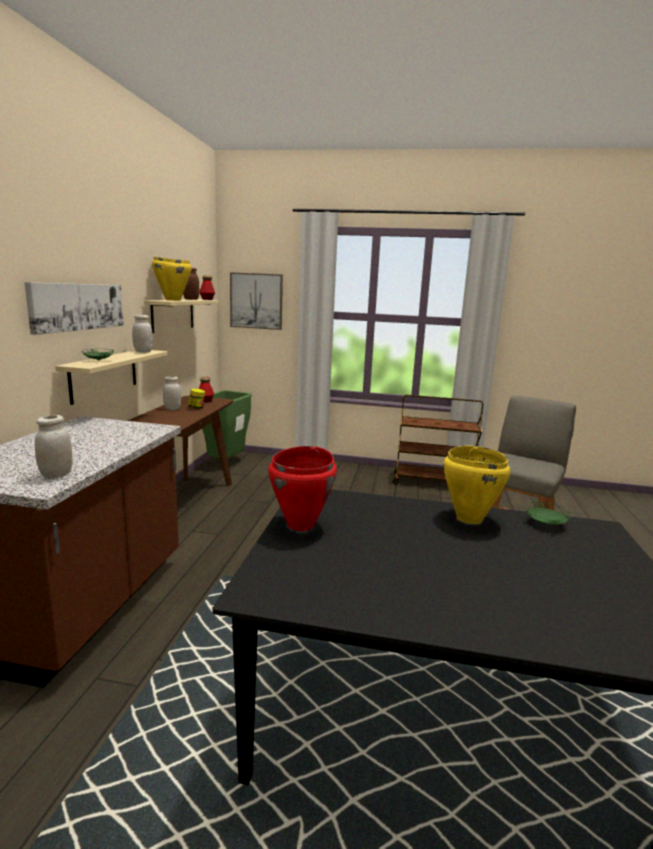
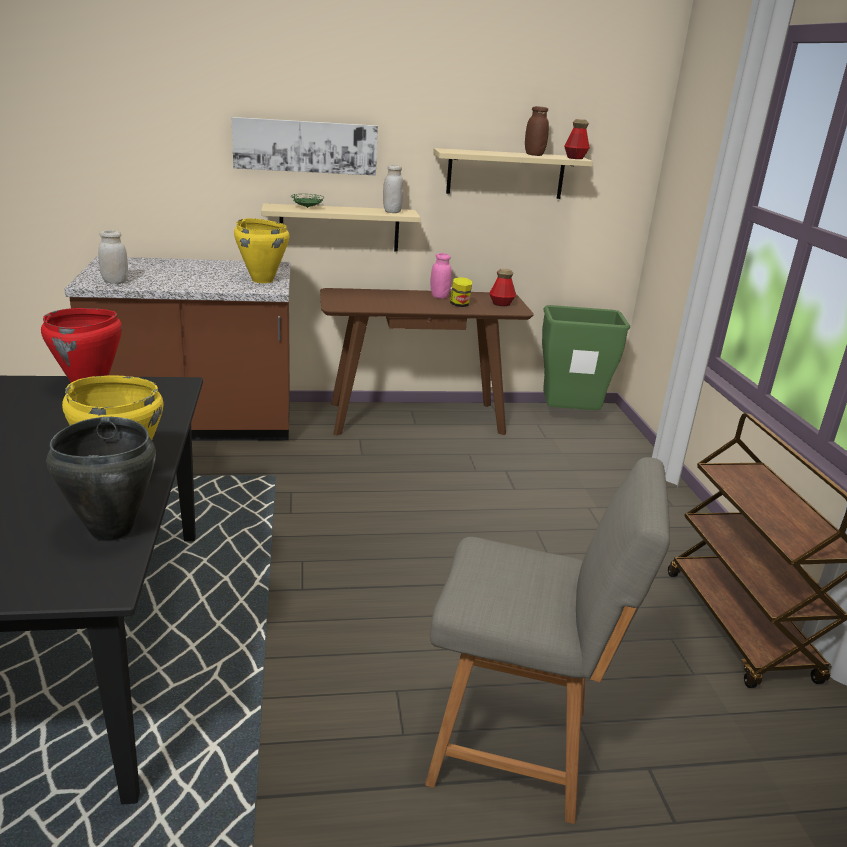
camera: 70 degrees right, 10 degrees up
yellow cooking pot [152,257,192,301] -> yellow cooking pot moved to [234,218,290,283]
white jar [163,376,181,410] -> pink jar [430,253,452,299]
picture [230,272,283,330] -> none
green plate [525,502,571,525] -> black cooking pot [47,417,156,541]

